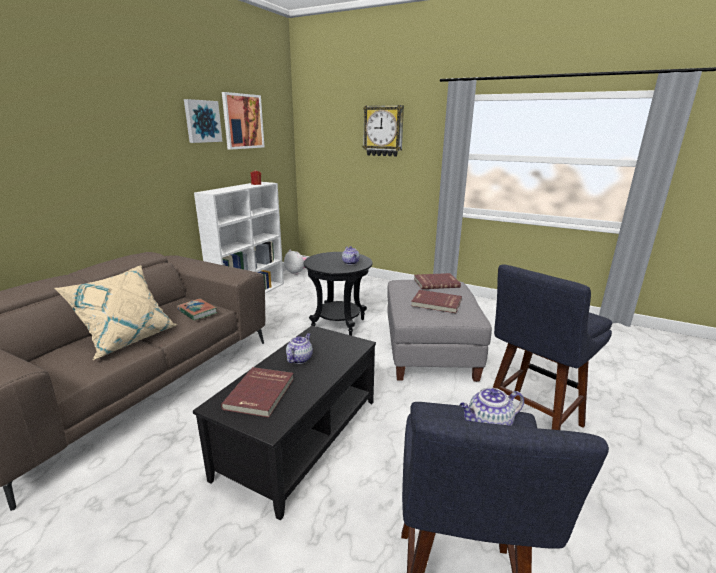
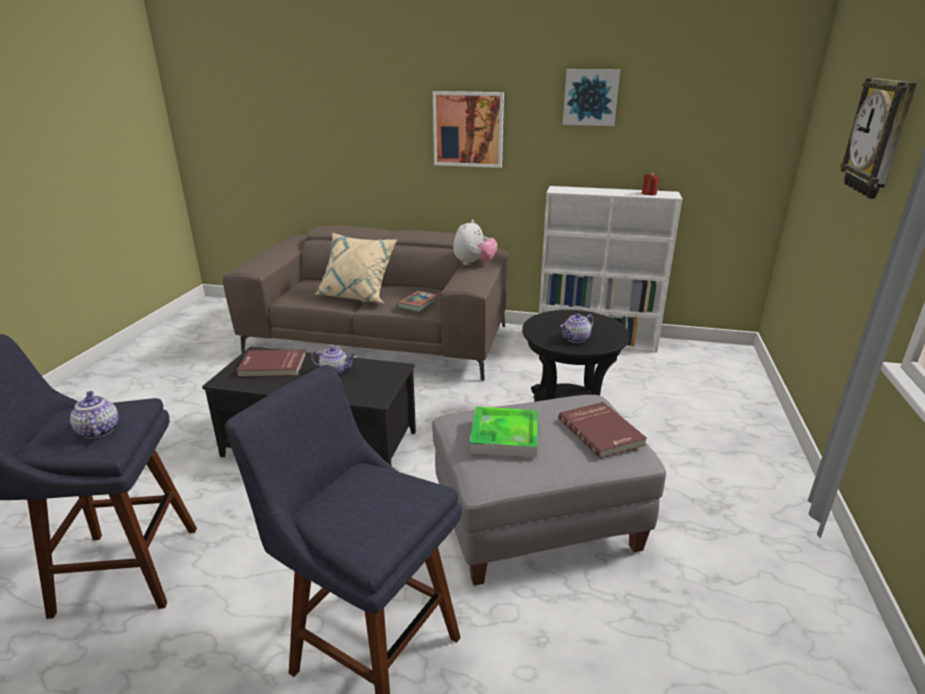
camera: 75 degrees right, 5 degrees up
picture [222,92,265,150] -> picture moved to [433,91,504,168]
plush toy [284,250,306,275] -> plush toy moved to [453,220,497,265]
red book [411,290,462,313] -> tray [470,406,538,458]

